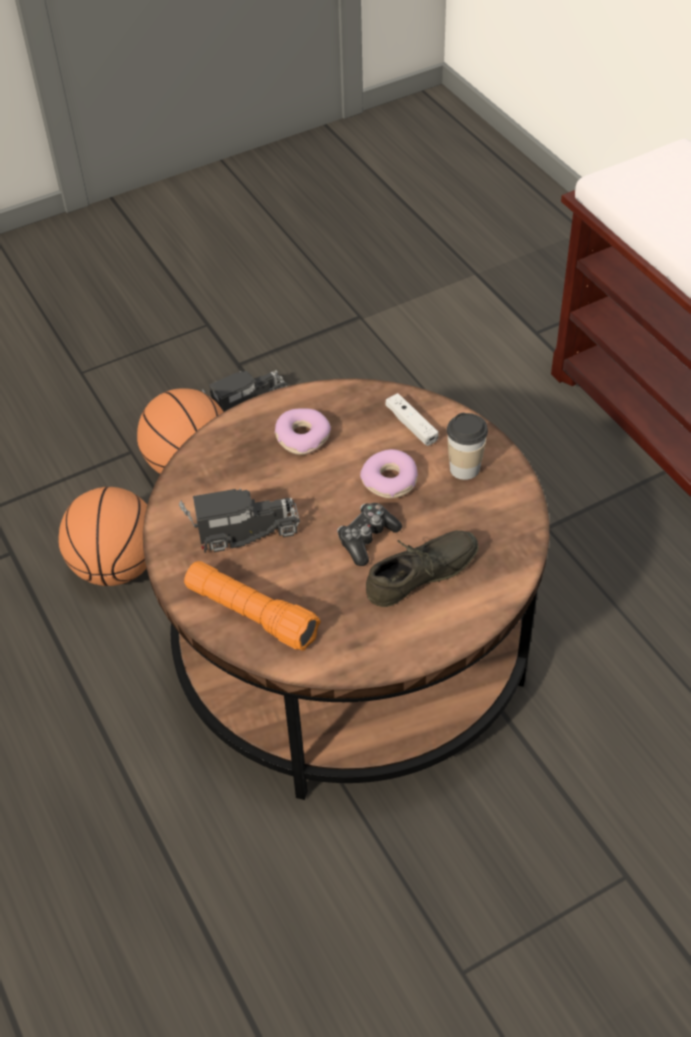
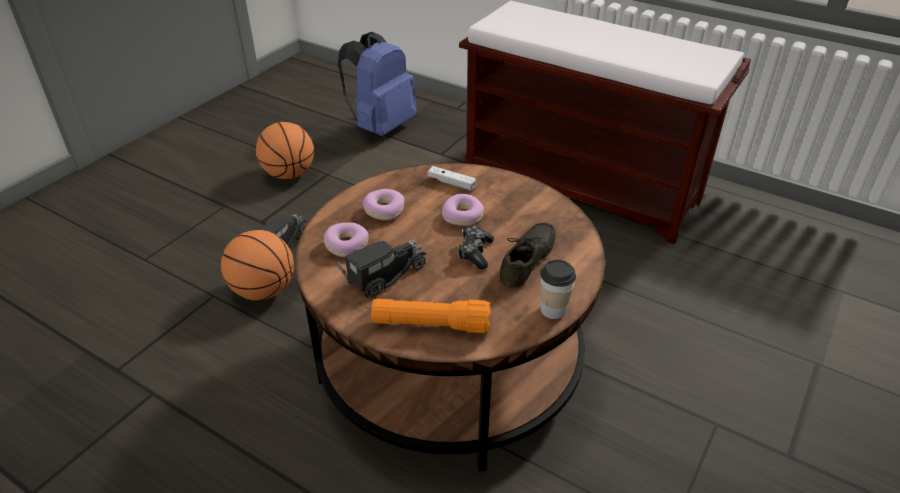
camera: 30 degrees left, 10 degrees down
basketball [59,487,147,586] -> basketball moved to [256,122,314,179]
cup [447,413,488,480] -> cup moved to [540,260,576,319]
none -> donut [324,222,369,257]
none -> blue backpack [338,32,417,136]

